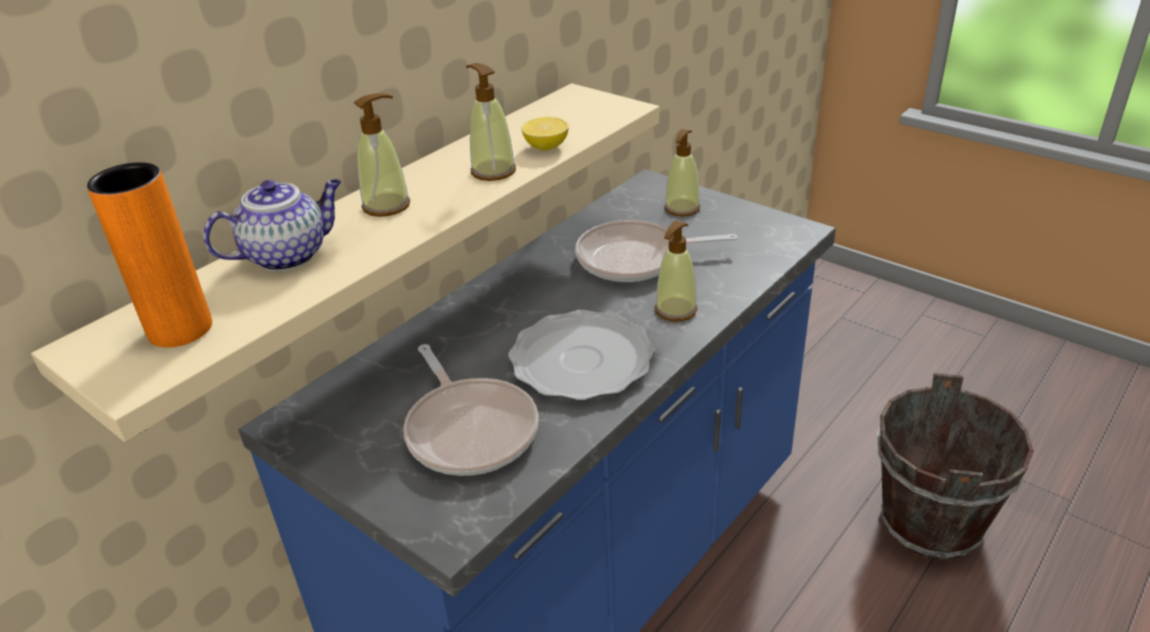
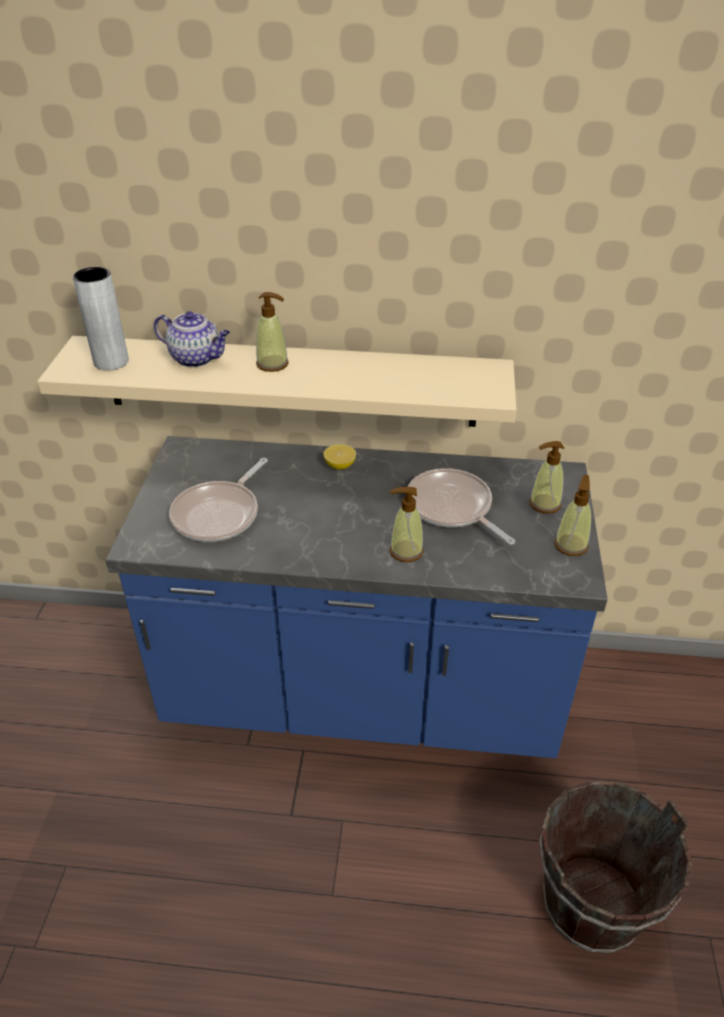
camera: 55 degrees right, 5 degrees up
orange vase [87,162,212,347] -> grey vase [73,267,129,371]
soap dispenser [466,63,516,181] -> soap dispenser moved to [554,475,591,556]
plate [508,310,655,401] -> none
lemon [521,117,569,151] -> lemon moved to [323,444,356,470]

